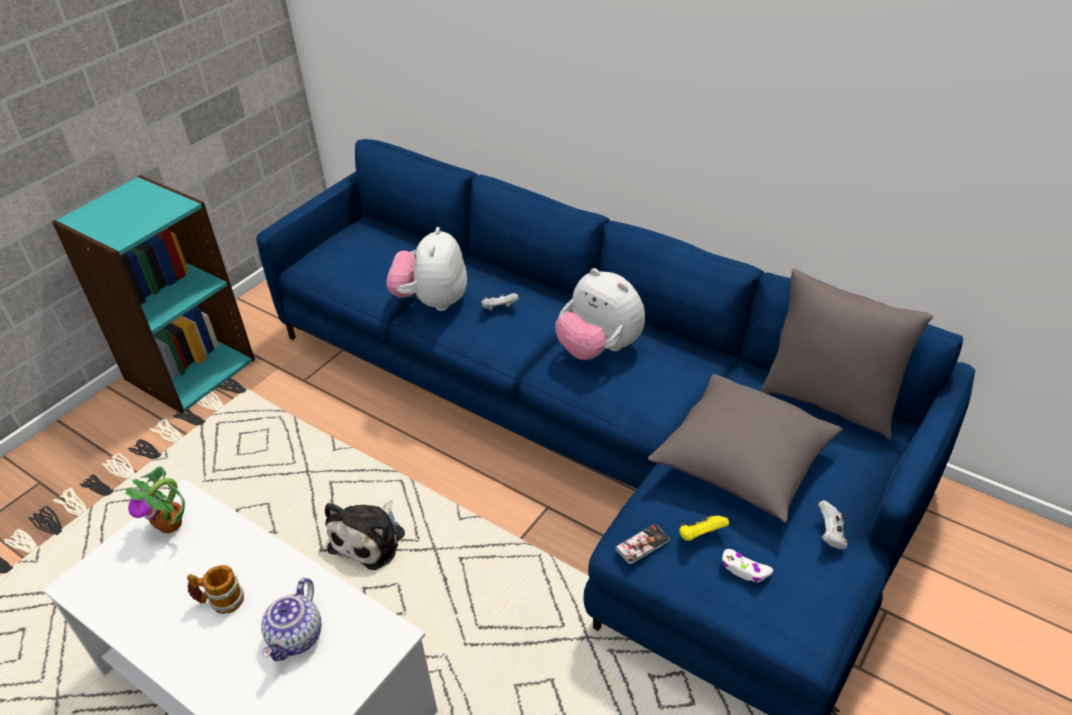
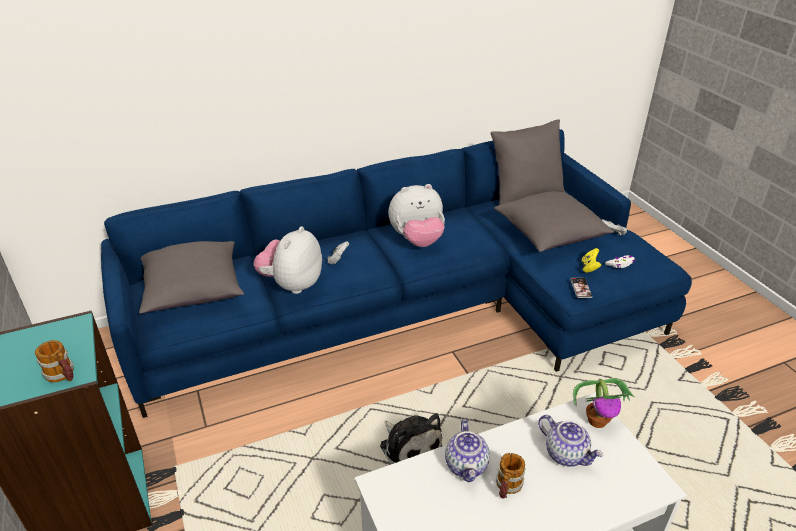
camera: 60 degrees left, 5 degrees down
potted plant [125,466,185,533] -> potted plant moved to [573,378,635,428]
plush toy [386,227,467,311] -> plush toy turned 75 degrees clockwise [253,226,322,294]
none -> mug [35,340,74,382]
none -> grey pillow [139,241,244,313]
none -> teapot [445,419,490,483]

